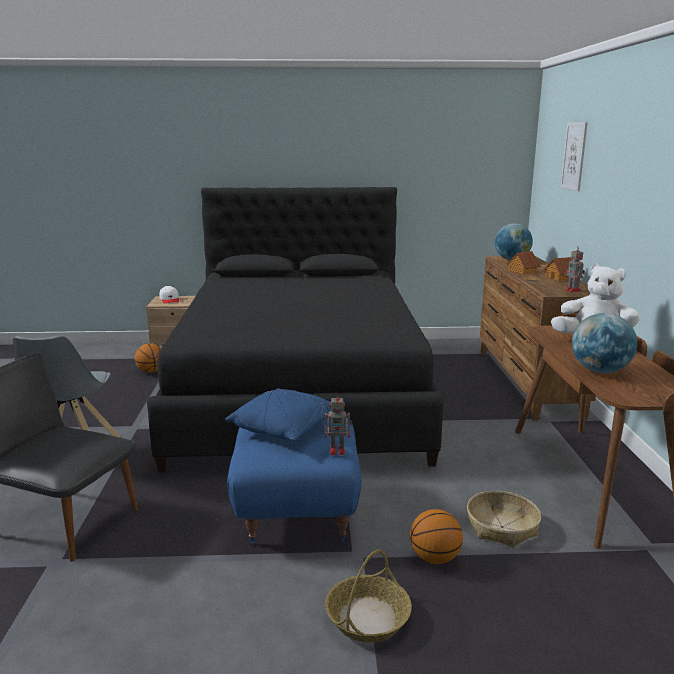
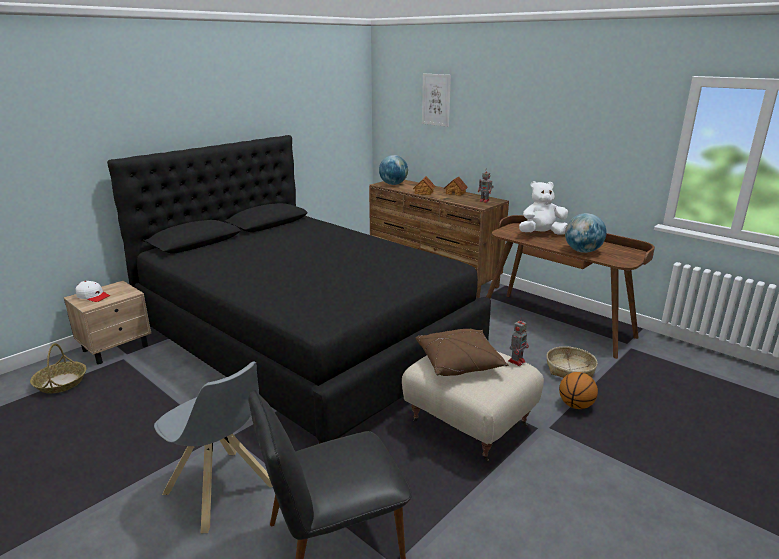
camera: 45 degrees left, 5 degrees up
basketball [135,343,161,373] -> none
blue pillow [225,389,331,441] -> brown pillow [416,329,508,376]
blue ottoman [227,418,361,546] -> beige ottoman [402,351,544,462]
basket [325,549,412,642] -> basket moved to [30,343,86,393]

